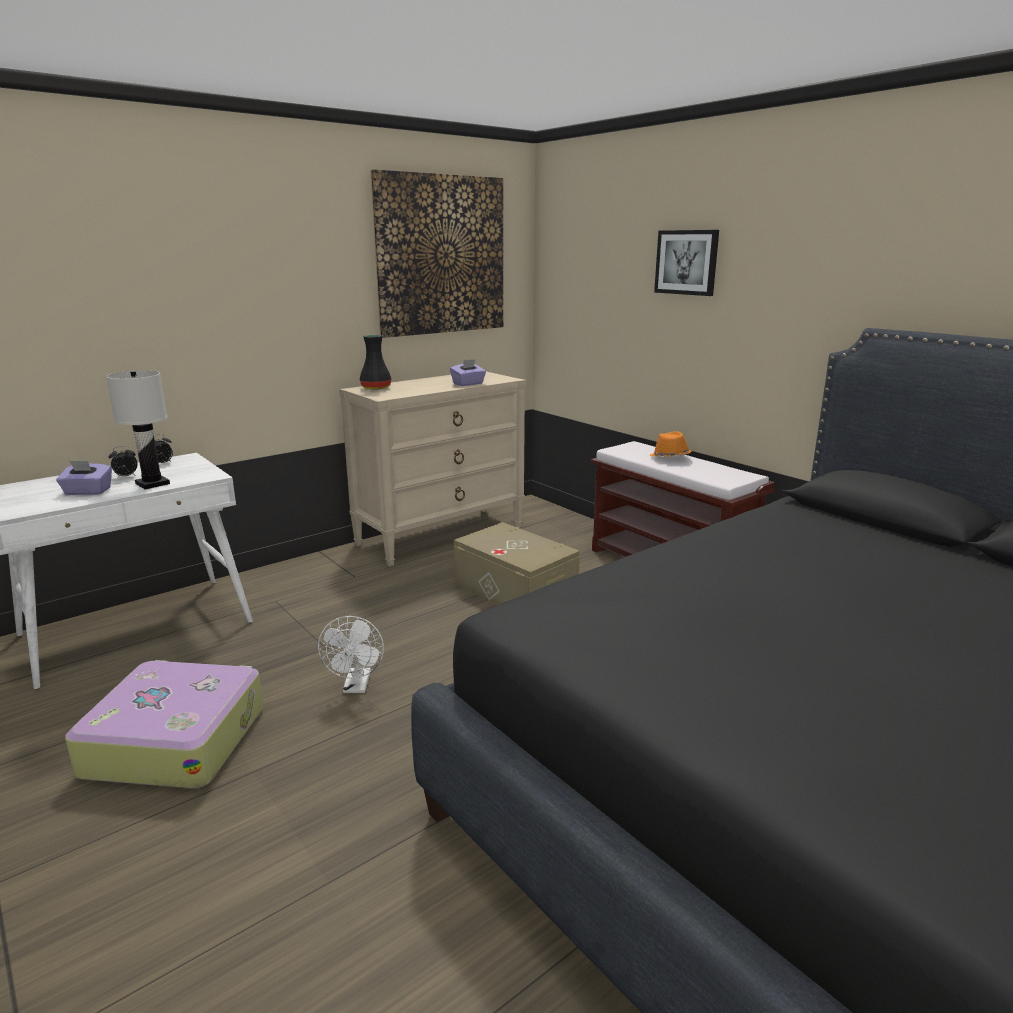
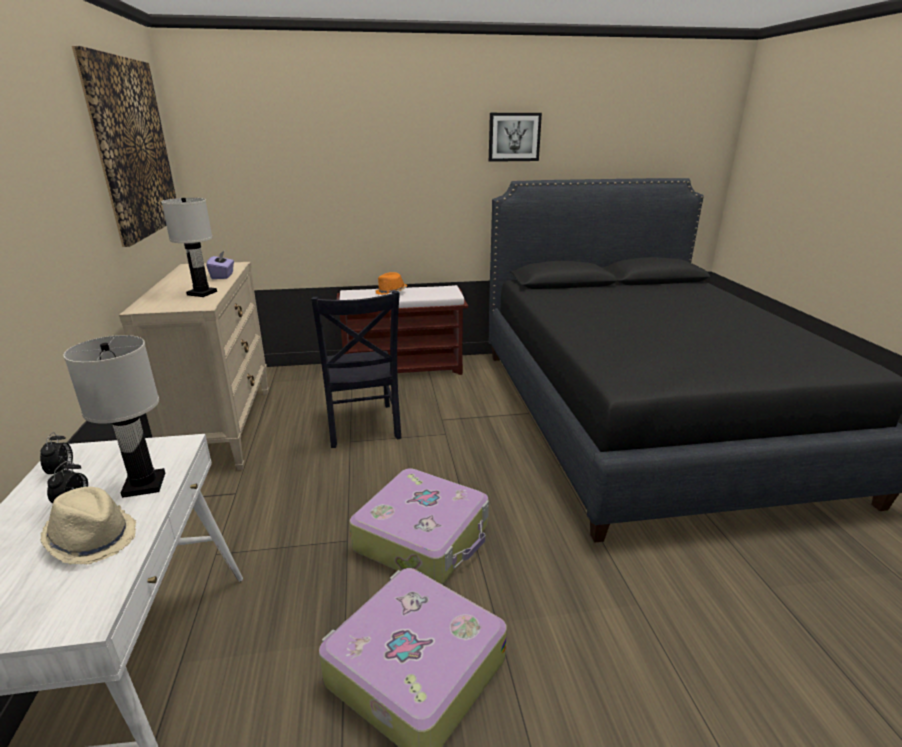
camera: 60 degrees left, 5 degrees up
purple tissue box [56,461,112,495] -> beige hat [41,487,136,564]
white fan [318,616,384,693] -> suitcase [349,468,489,585]
black vase [360,335,391,390] -> none
beige storage box [454,522,580,605] -> black chair [311,291,401,448]
picture [654,230,719,296] -> picture moved to [489,113,542,162]
none -> white table lamp [161,198,217,297]

